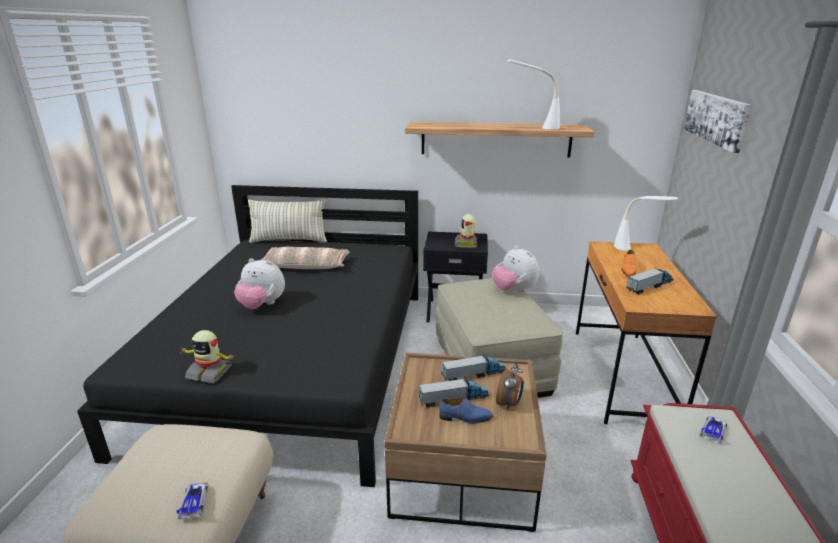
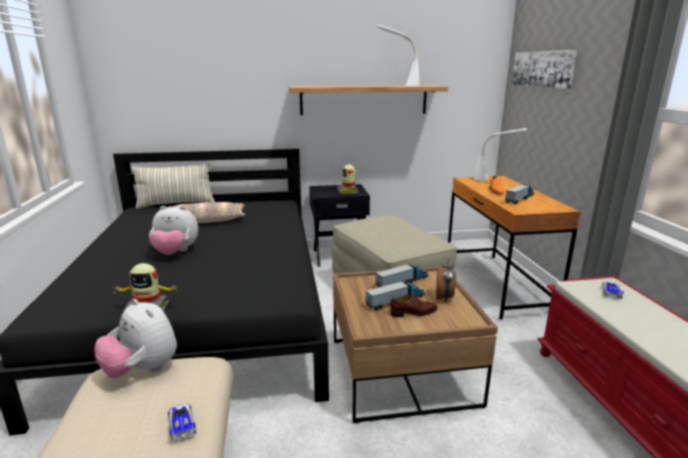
camera: 15 degrees left, 5 degrees down
blue shoe [439,398,493,424] -> brown shoe [390,294,438,317]
plush toy [492,246,539,292] -> plush toy moved to [94,299,177,378]

